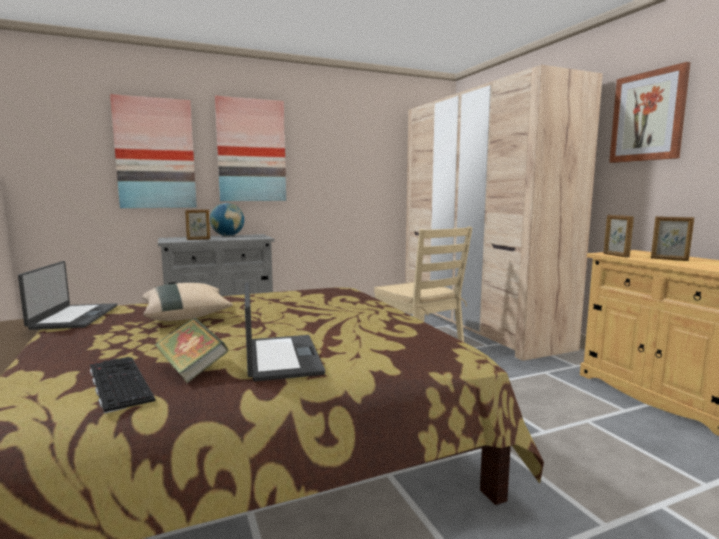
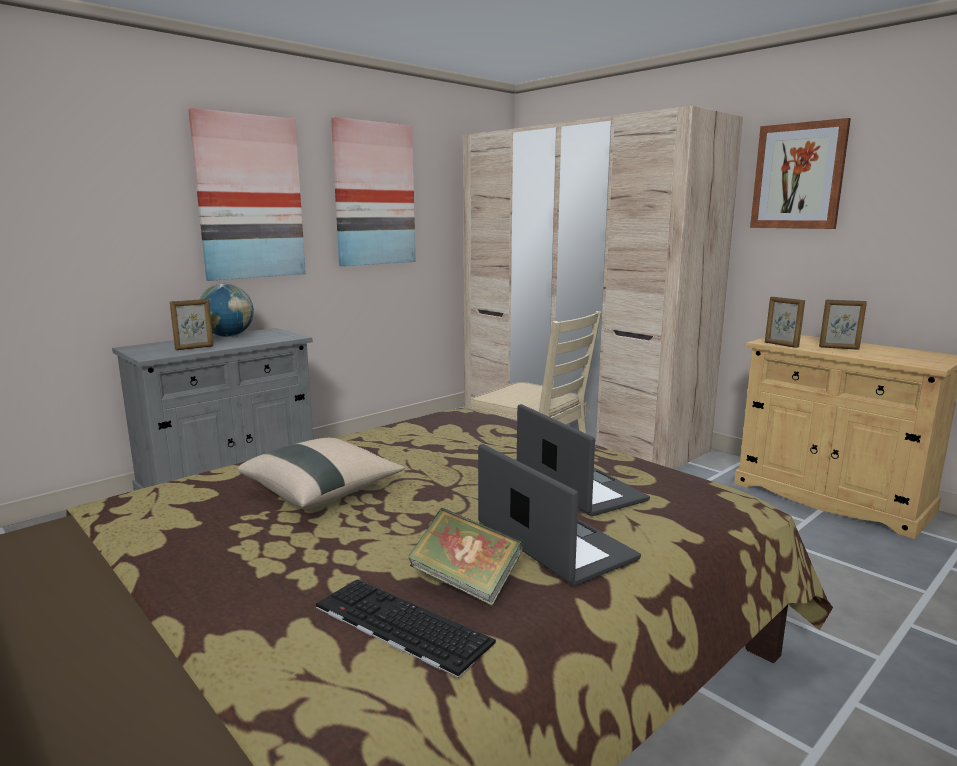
camera: 20 degrees left, 5 degrees up
laptop [18,261,117,330] -> laptop moved to [517,404,650,516]
picture [110,94,197,208] -> picture moved to [331,117,416,266]

